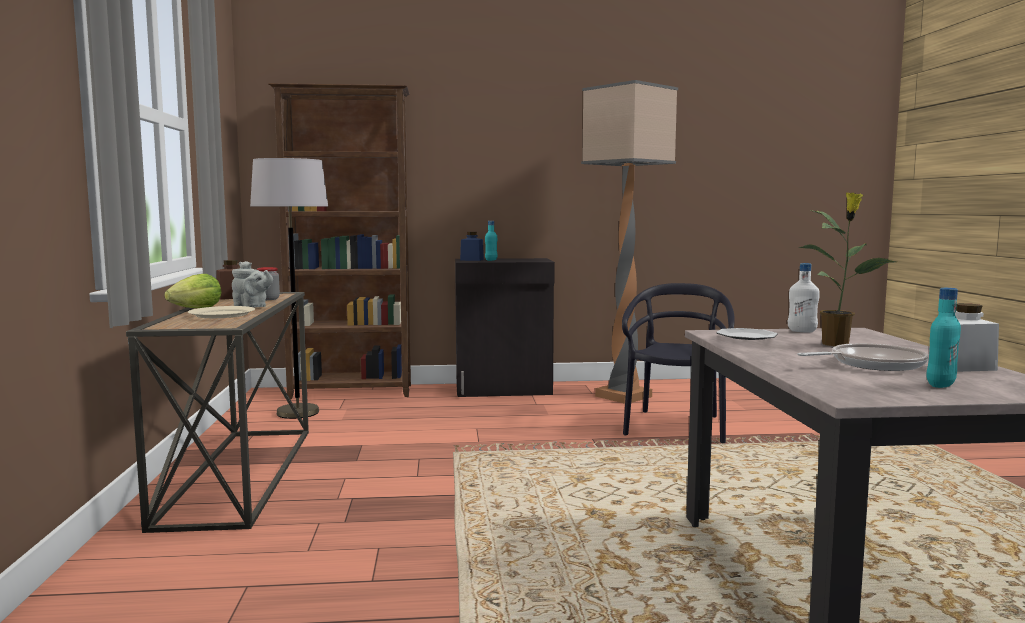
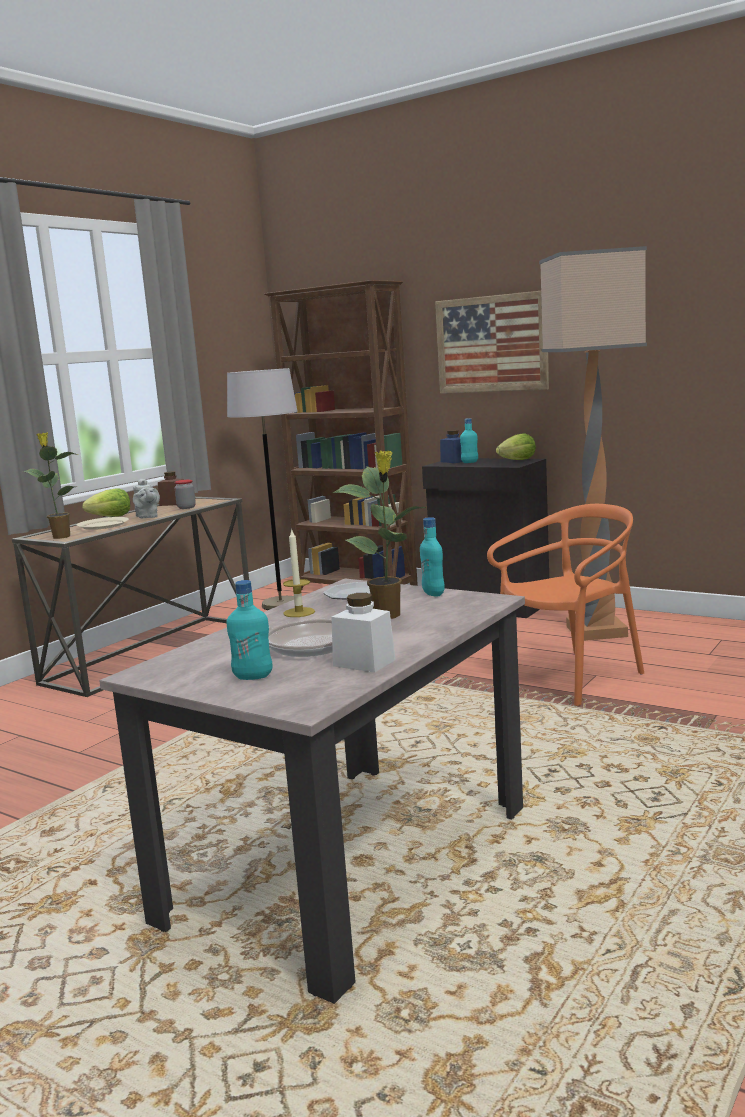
camera: 40 degrees right, 5 degrees up
black chair [622,283,735,443] -> orange chair [487,504,644,706]
white bottle [788,263,820,333] -> turquoise bottle [420,517,445,596]
none -> potted plant [23,432,79,539]
none -> candle [283,528,315,617]
none -> picture [435,291,549,394]
none -> lettuce [496,433,536,460]

